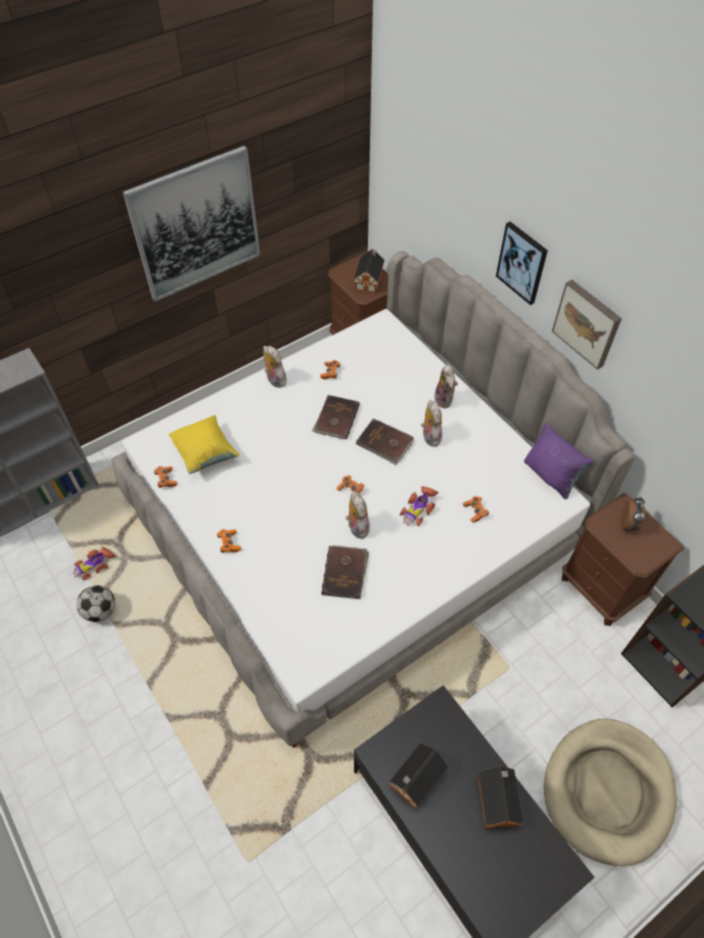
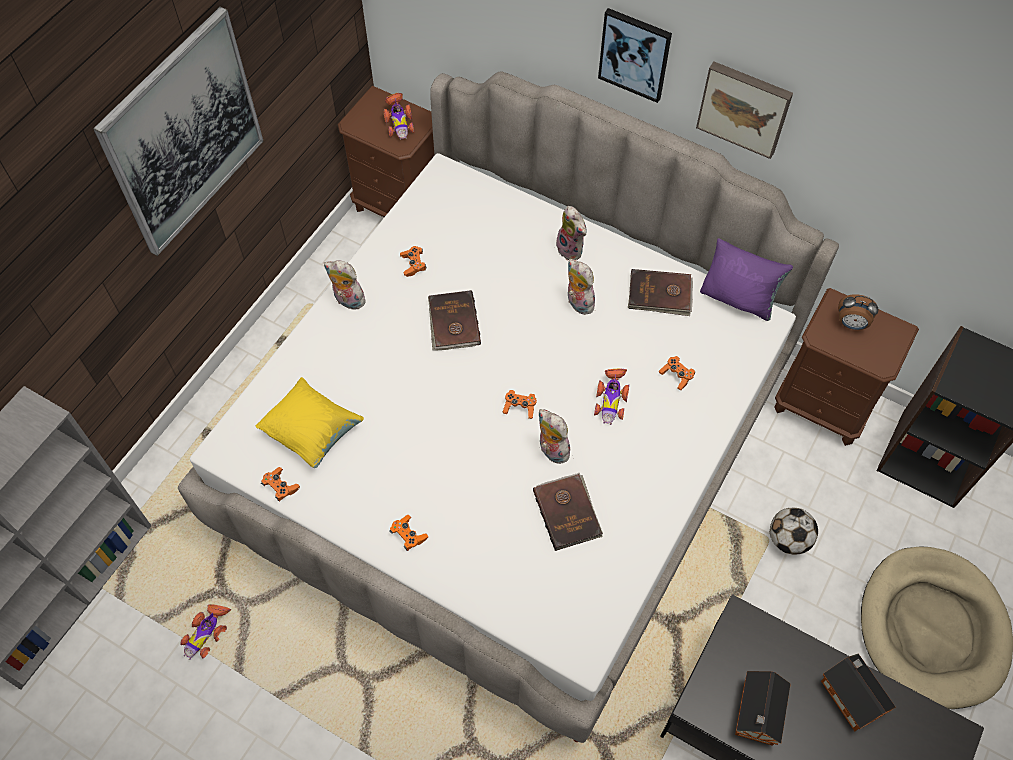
camera: 25 degrees left, 5 degrees up
football [77,585,115,622] -> football moved to [770,508,818,555]
toy house [354,249,385,293] -> toy car [384,93,414,140]
brown book [356,418,414,465] -> brown book moved to [628,269,693,316]
alarm clock [621,496,646,532] -> alarm clock turned 120 degrees clockwise [838,294,878,330]

